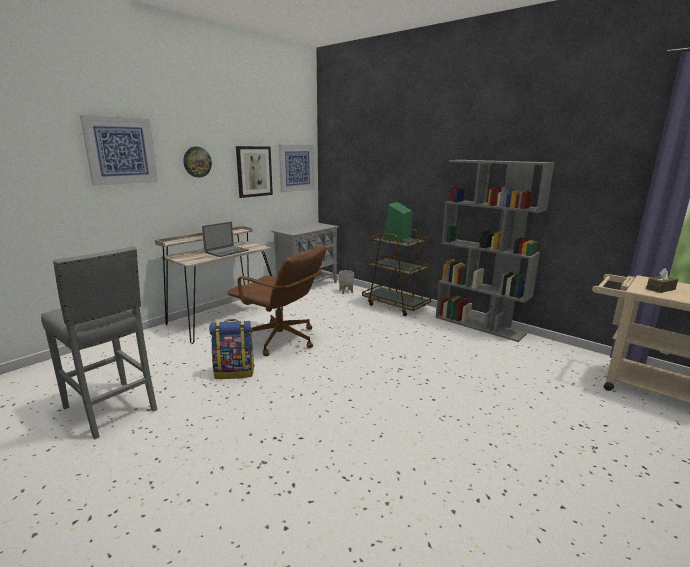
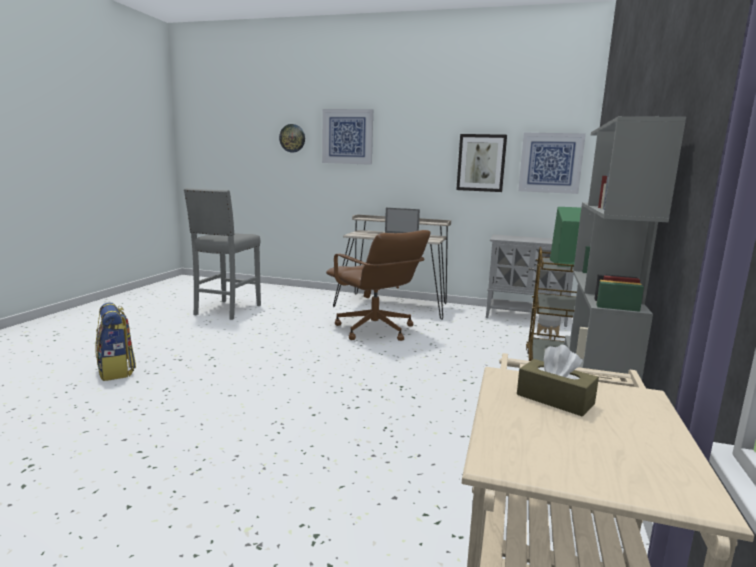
camera: 65 degrees right, 5 degrees down
wall clock [183,147,212,178] -> wall clock moved to [279,124,305,152]
backpack [209,319,255,379] -> backpack moved to [95,302,136,381]
brown office chair [227,246,326,356] -> brown office chair turned 45 degrees counterclockwise [326,230,430,341]

